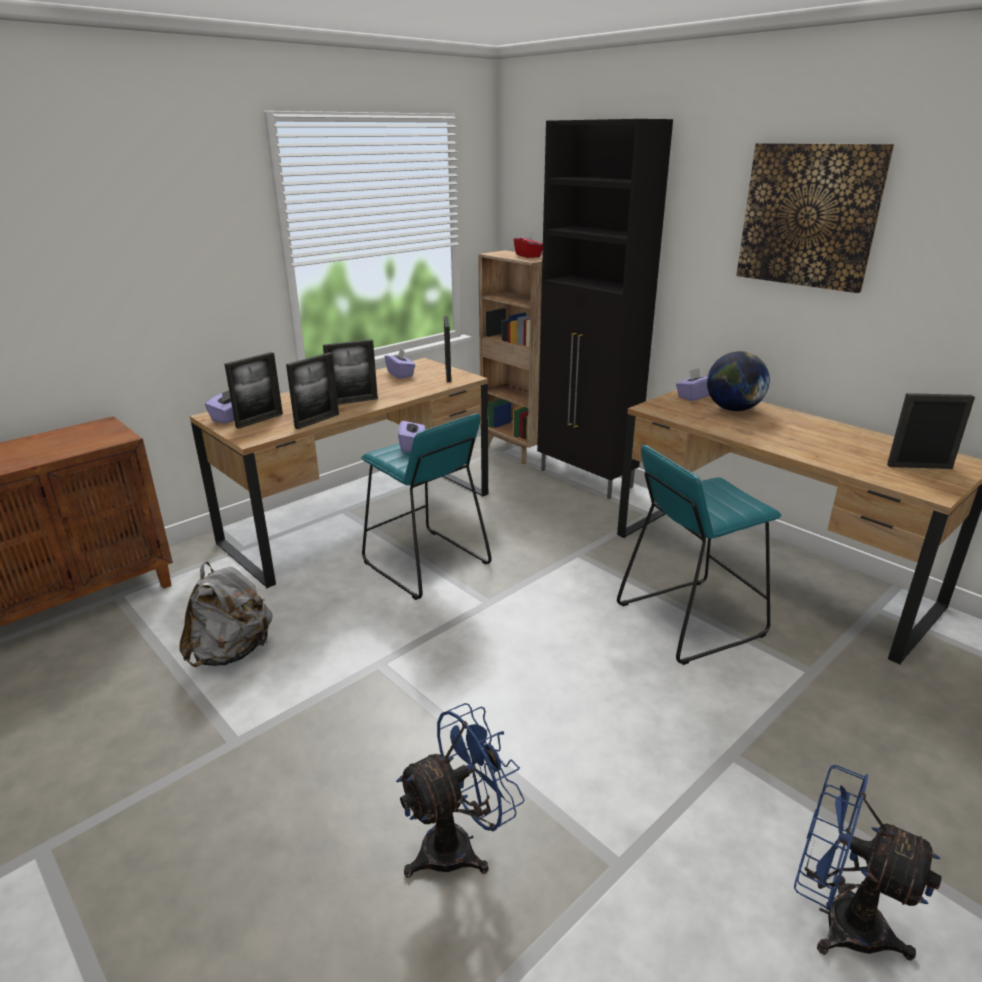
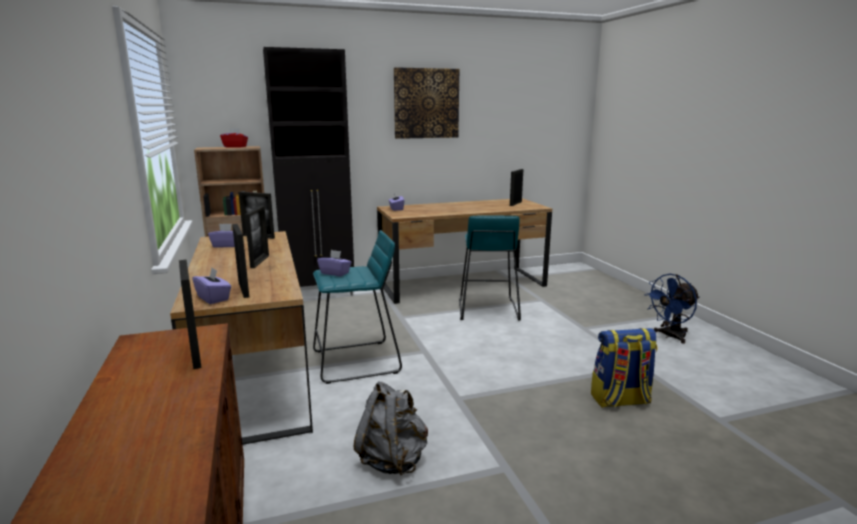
camera: 65 degrees left, 10 degrees down
picture frame [286,352,339,429] -> picture frame moved to [179,259,202,369]
blue fan [396,703,525,878] -> backpack [591,328,658,408]
globe [707,351,770,411] -> none

